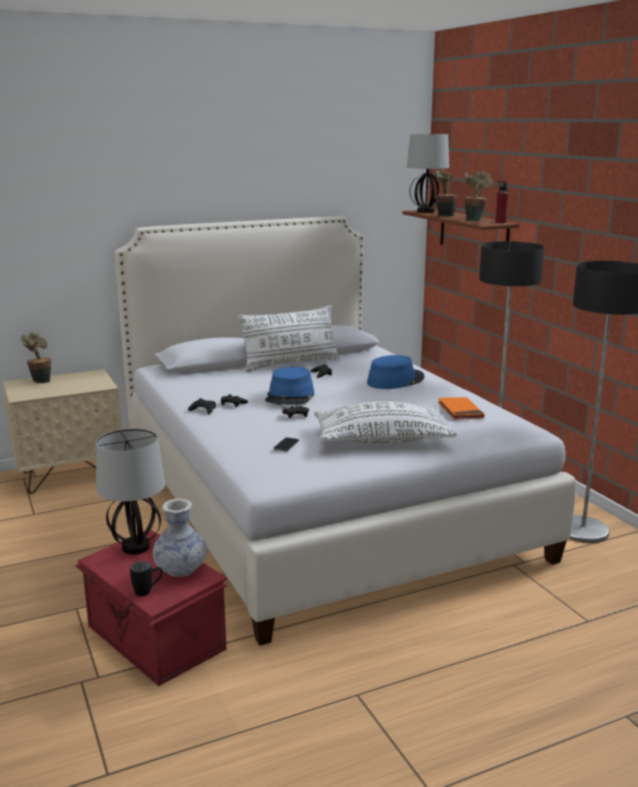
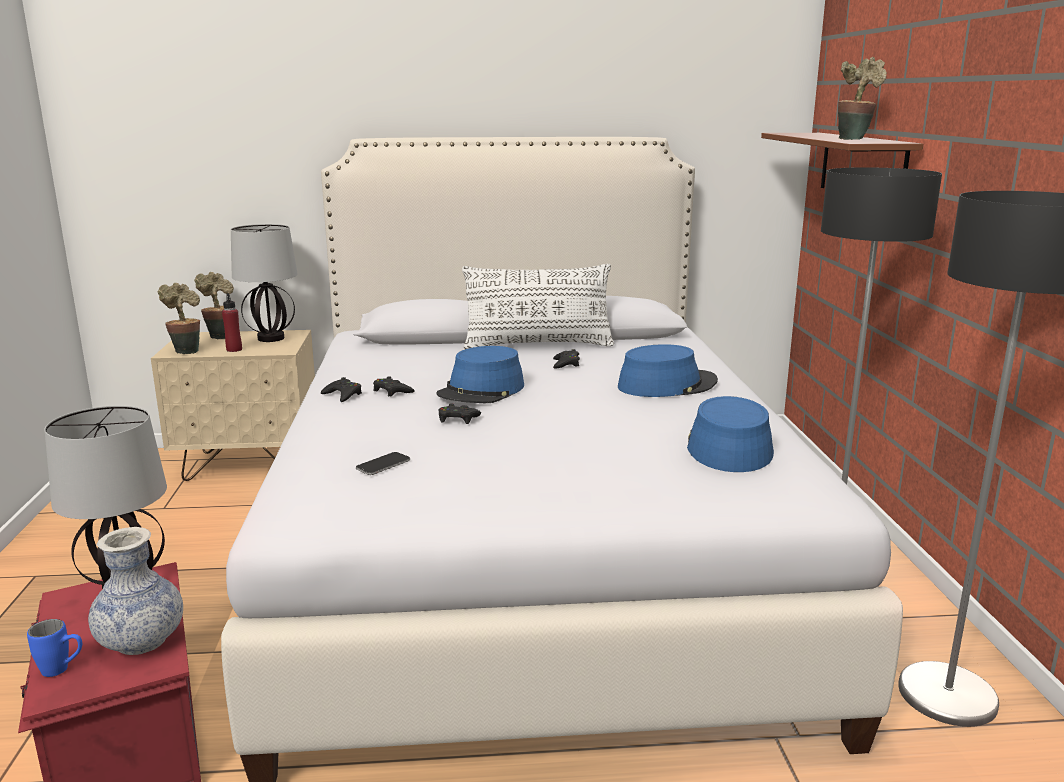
camera: 20 degrees right, 0 degrees up
black mug [130,561,163,596] -> blue mug [27,619,82,677]
white pillow [314,401,457,444] -> none
table lamp [407,134,449,213] -> table lamp moved to [231,224,298,342]
potted plant [435,169,457,217] -> potted plant moved to [157,283,200,354]
orange book [438,397,485,420] -> blue hat [687,396,774,472]
red bottle [495,181,509,223] -> red bottle moved to [222,293,242,352]

